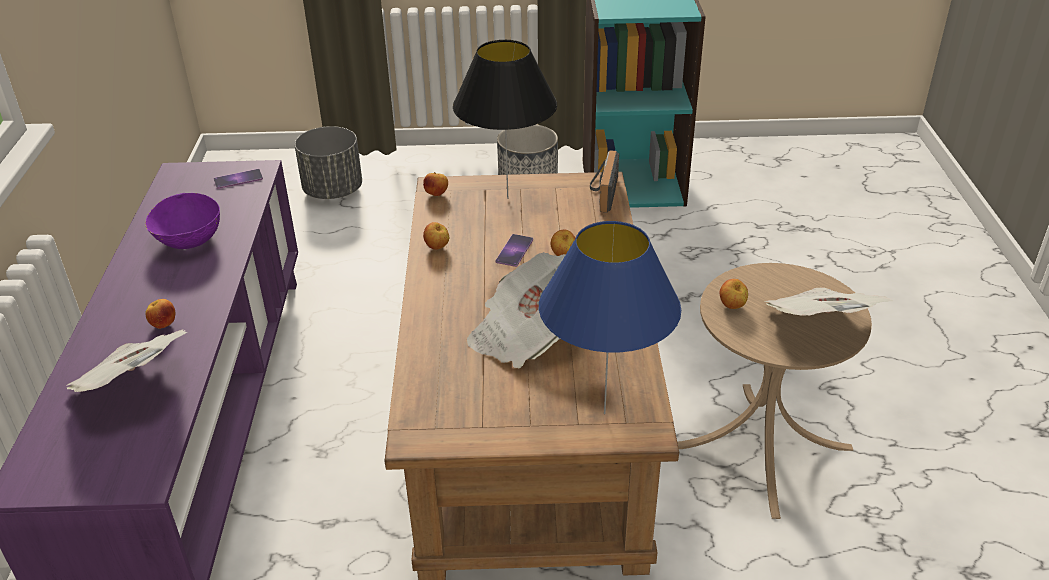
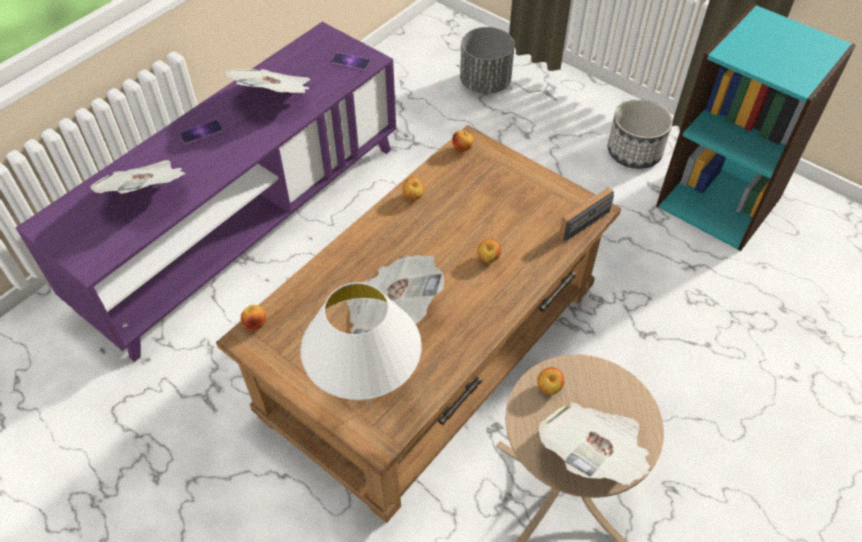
camera: 40 degrees right, 15 degrees up
purple bowl [145,193,220,249] -> newspaper [225,69,310,93]
apple [145,299,175,329] -> apple moved to [241,305,266,330]
black table lamp [453,40,557,199] -> none
phone [496,234,533,267] -> phone moved to [179,120,223,144]
blue table lamp [539,221,681,414] -> white table lamp [300,282,422,408]

